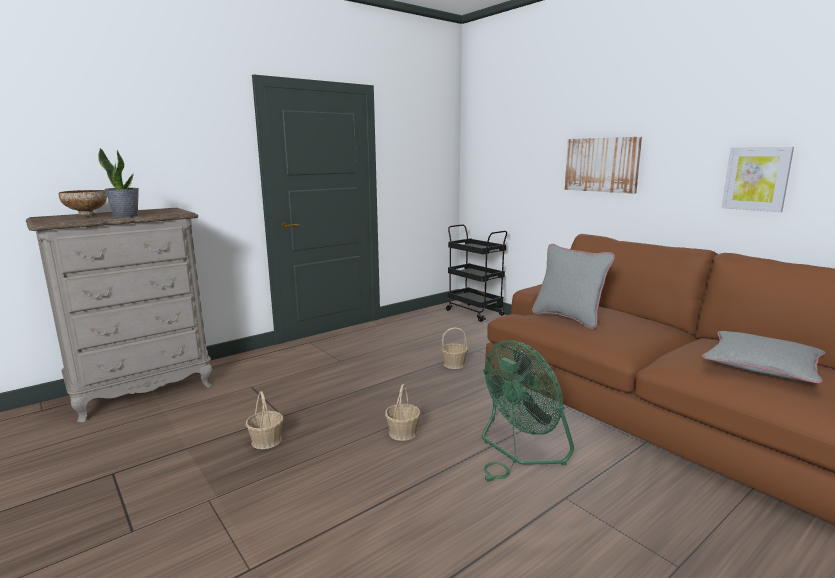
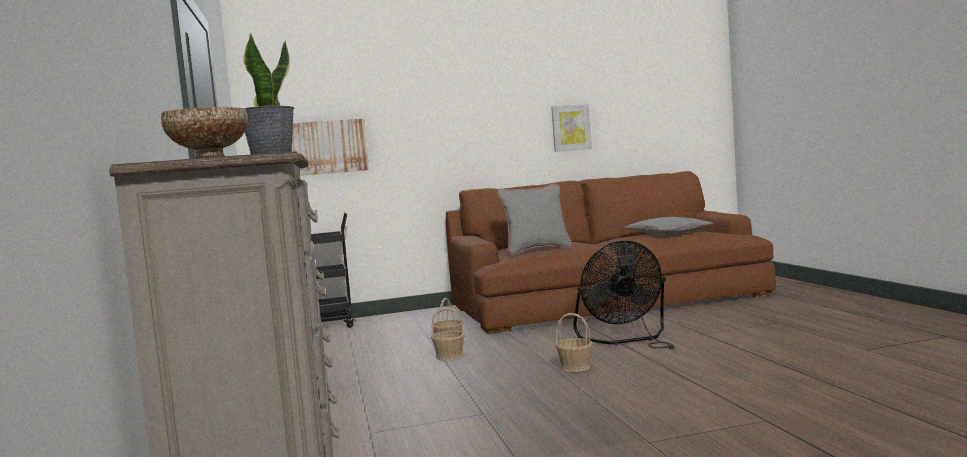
camera: 65 degrees left, 10 degrees down
basket [246,391,283,449] -> basket moved to [431,308,465,361]
green fan [482,340,574,482] -> black fan [573,241,674,349]
picture [565,137,642,194] -> picture moved to [292,119,369,176]

